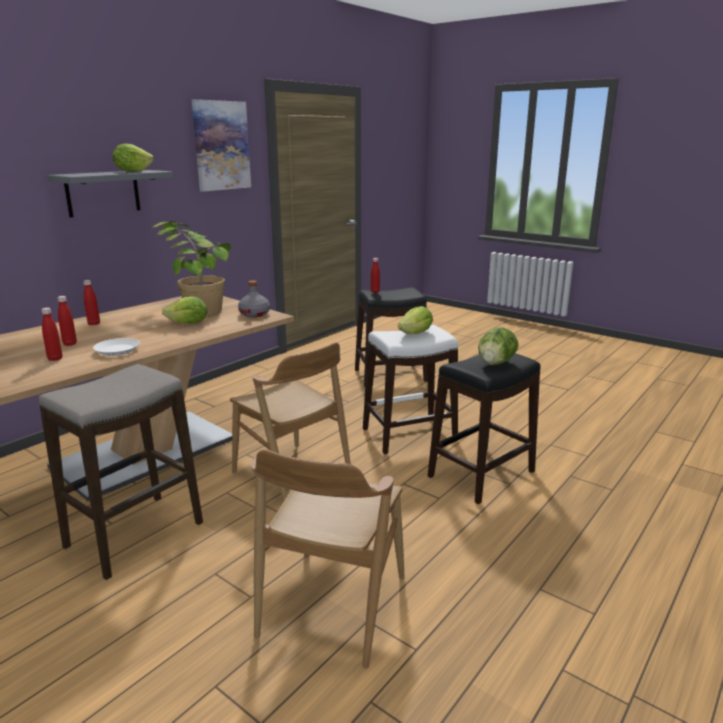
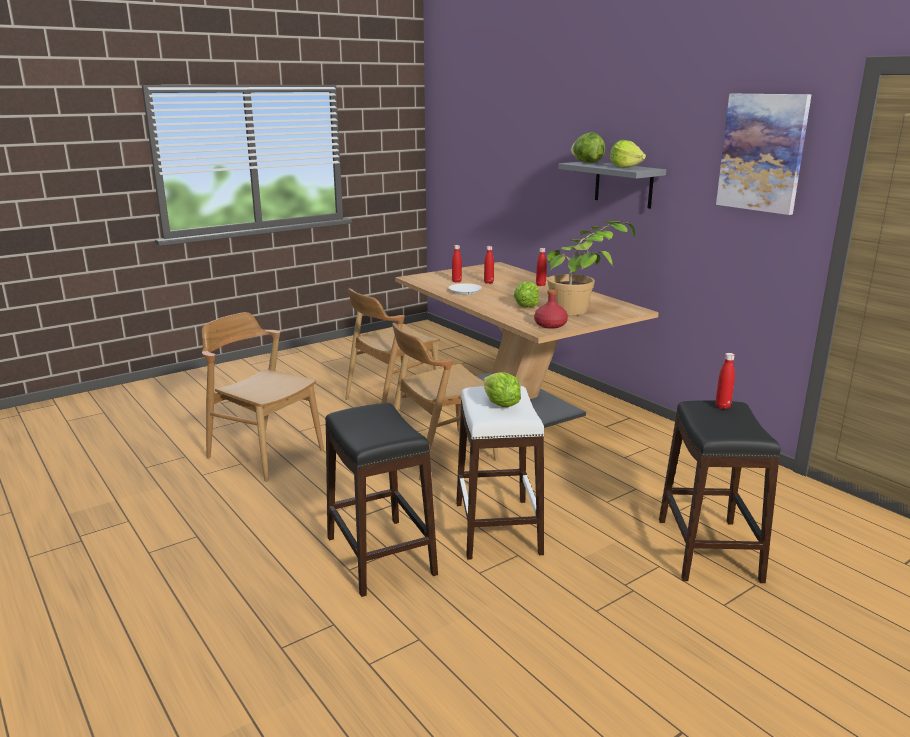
camera: 105 degrees right, 0 degrees up
stool [39,364,203,580] -> brown chair [345,288,440,403]
grey bottle [238,280,270,317] -> red bottle [534,289,568,329]
lettuce [478,327,519,365] -> lettuce moved to [571,132,605,163]

